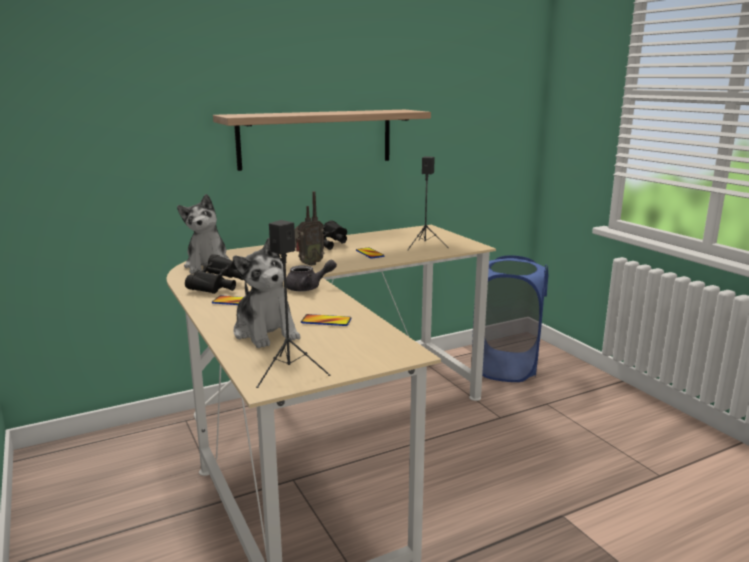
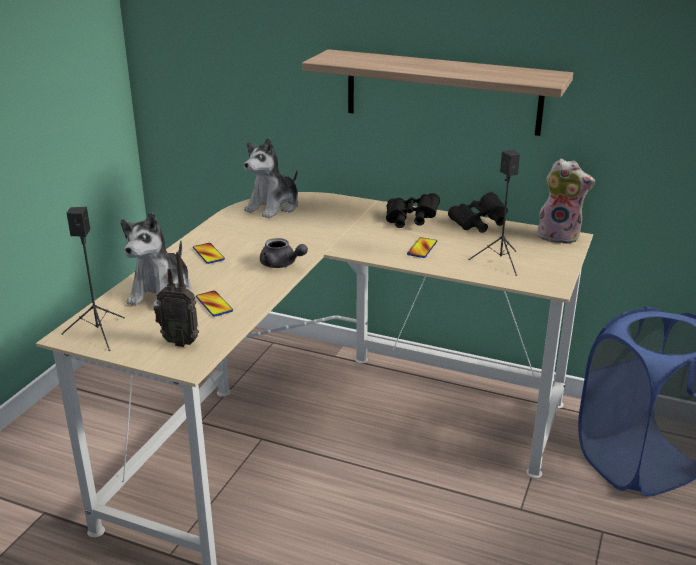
camera: 50 degrees right, 10 degrees up
black binoculars [185,254,243,294] -> black binoculars moved to [448,192,508,233]
radio [295,191,324,266] -> radio moved to [154,252,199,347]
none -> plush toy [537,159,595,244]

